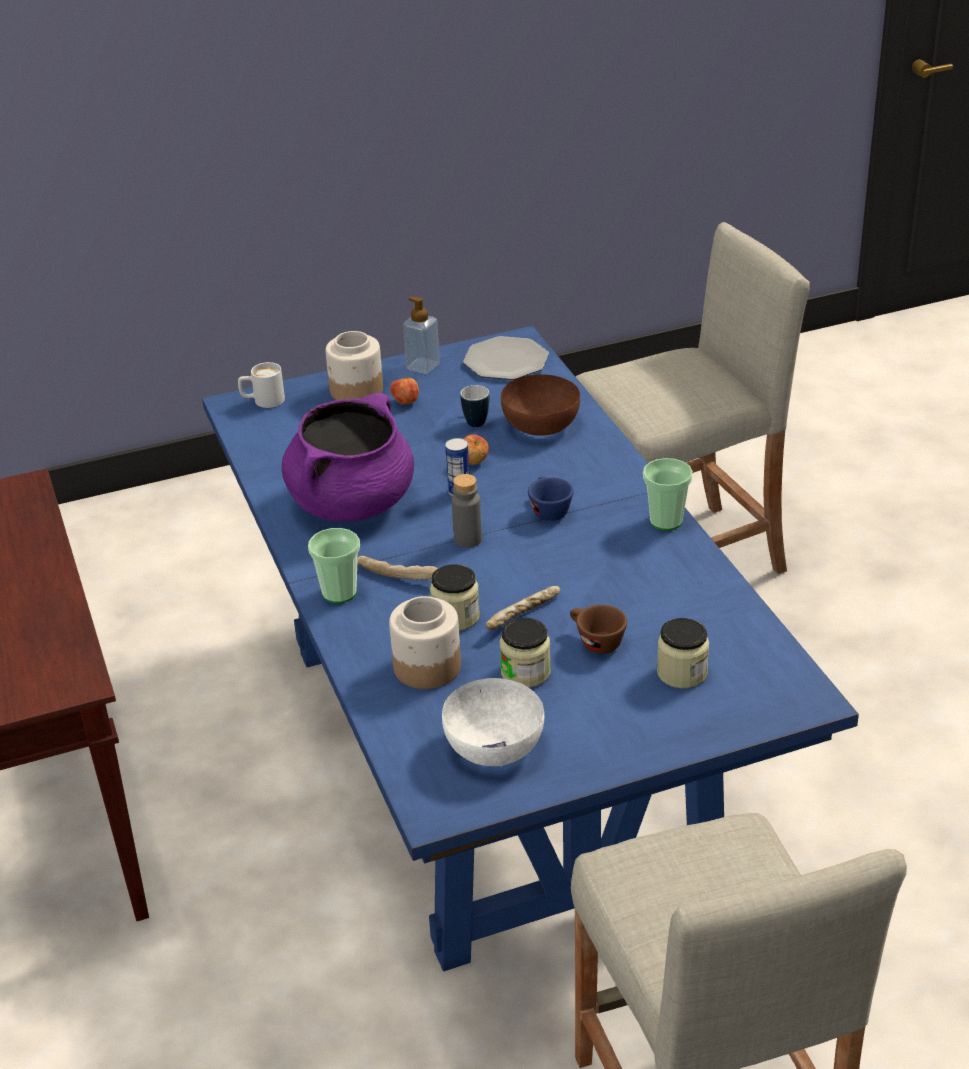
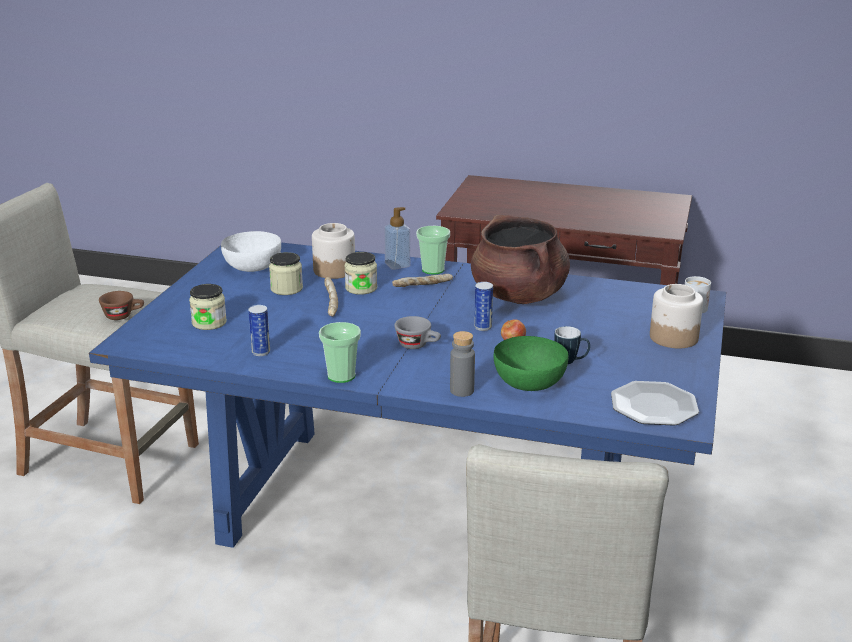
camera: 125 degrees right, 10 degrees down
purple cooking pot [282,393,414,522] -> brown cooking pot [471,215,570,304]
apple [390,375,419,405] -> none
soap dispenser [403,296,440,374] -> soap dispenser moved to [384,207,410,270]
grey bottle [452,474,482,548] -> grey bottle moved to [450,331,475,397]
brown bowl [501,374,580,436] -> green bowl [494,336,568,391]
blue cup [528,476,574,521] -> grey cup [394,316,441,349]
brown cup [570,605,627,654] -> brown cup moved to [99,291,144,320]
none -> can [248,305,270,356]

